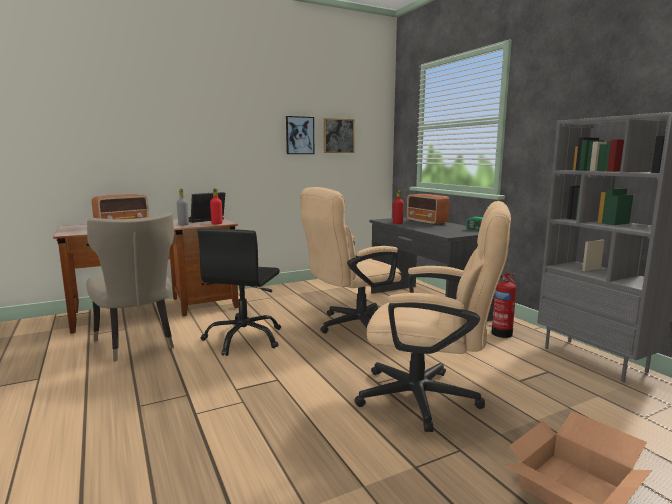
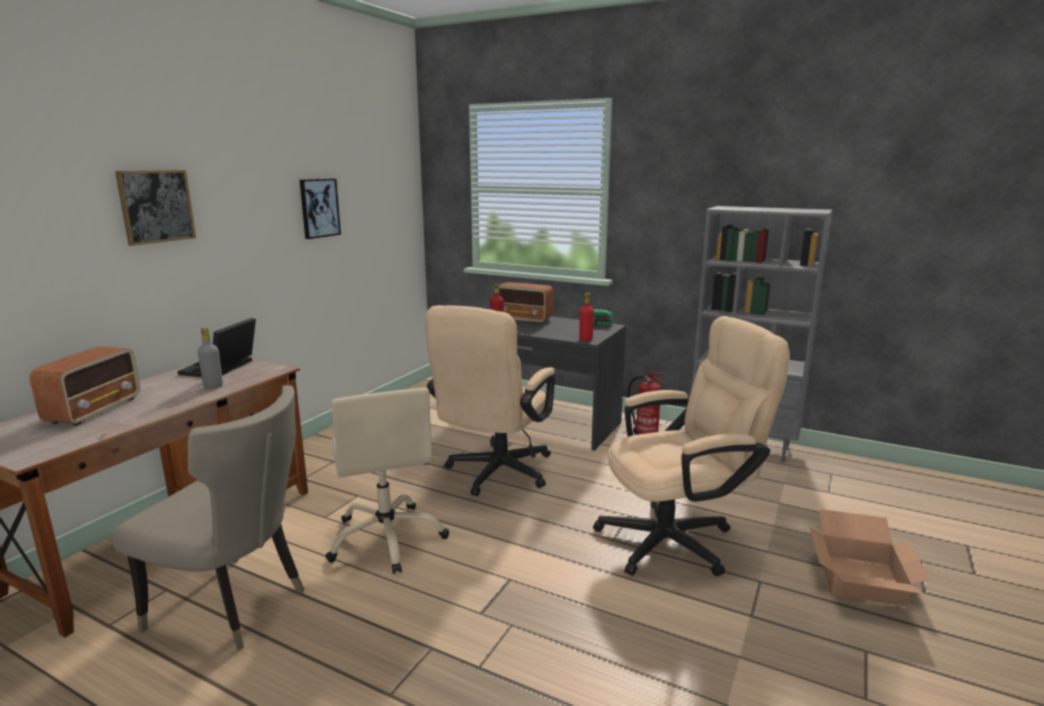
camera: 35 degrees left, 5 degrees up
black office chair [197,228,281,356] -> beige office chair [325,388,449,574]
red bottle [210,188,223,225] -> red bottle moved to [579,293,594,341]
picture [324,118,354,153] -> picture moved to [115,170,196,246]

